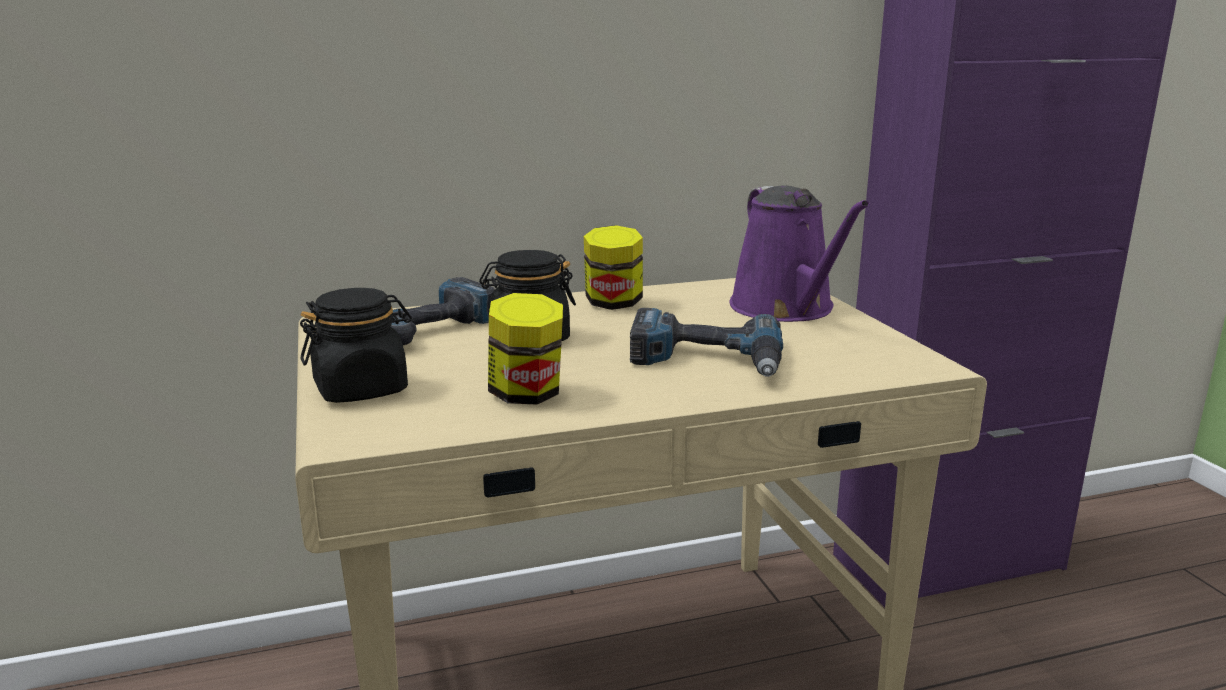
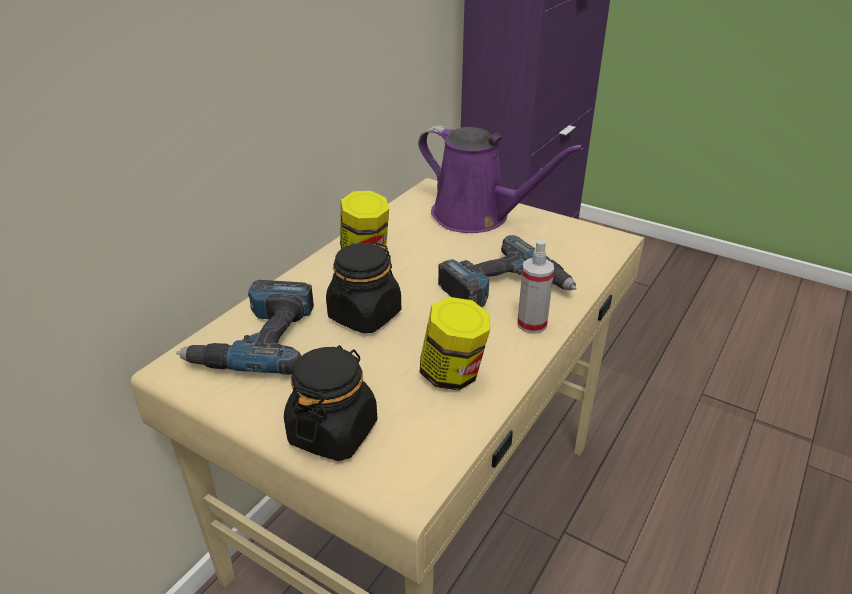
camera: 40 degrees left, 15 degrees up
none -> spray bottle [517,240,554,334]

